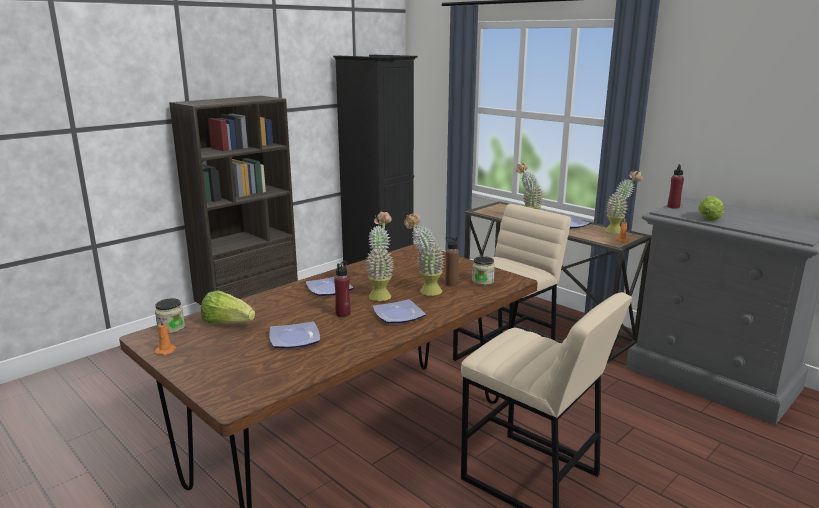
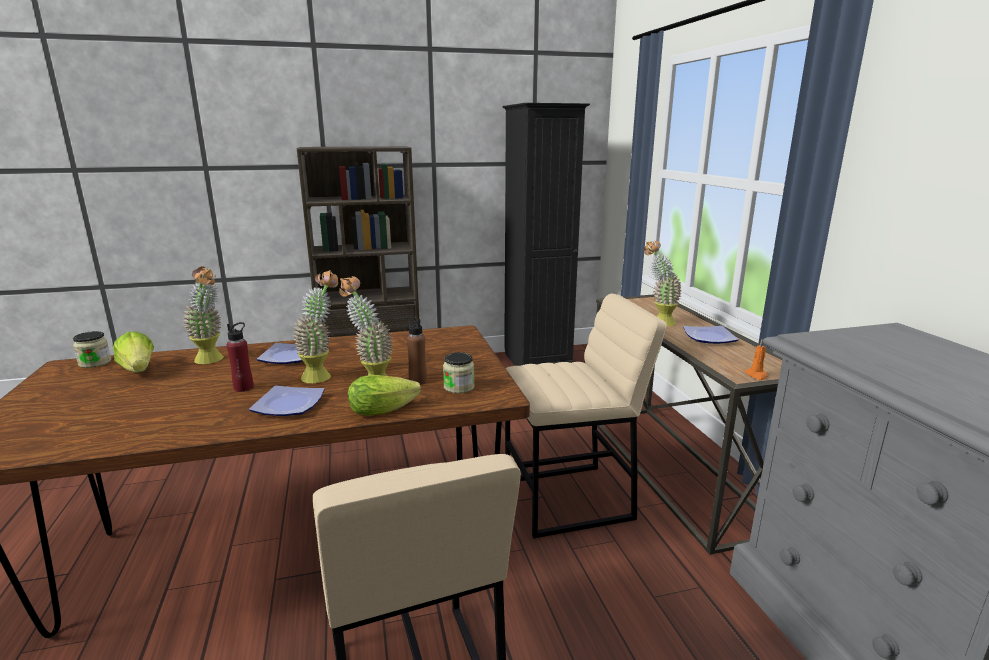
camera: 30 degrees right, 0 degrees up
orange candle [155,318,176,355] -> none
plate [269,322,320,348] -> none
potted plant [605,170,642,234] -> potted plant moved to [183,266,224,364]
red bottle [667,164,684,209] -> none
lettuce [698,196,723,221] -> lettuce moved to [348,375,421,416]

